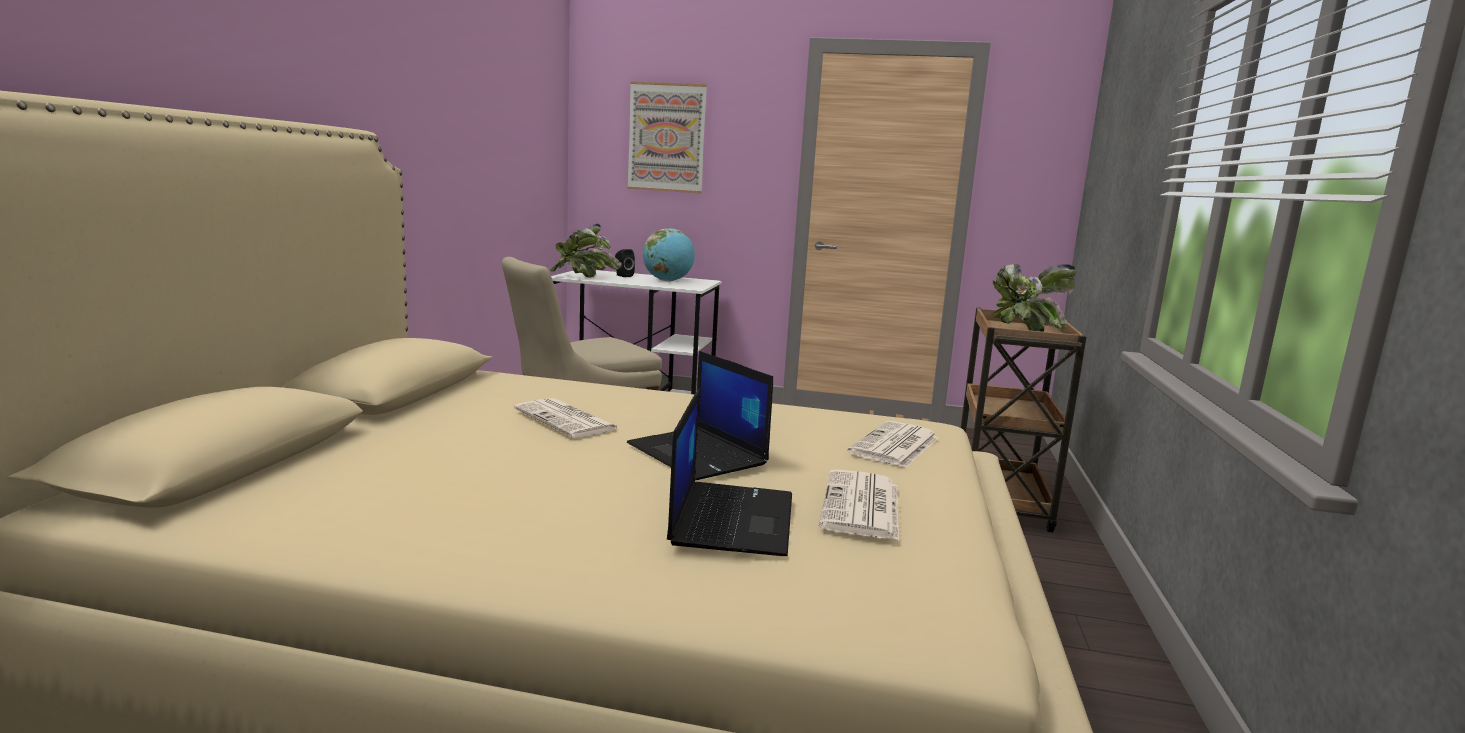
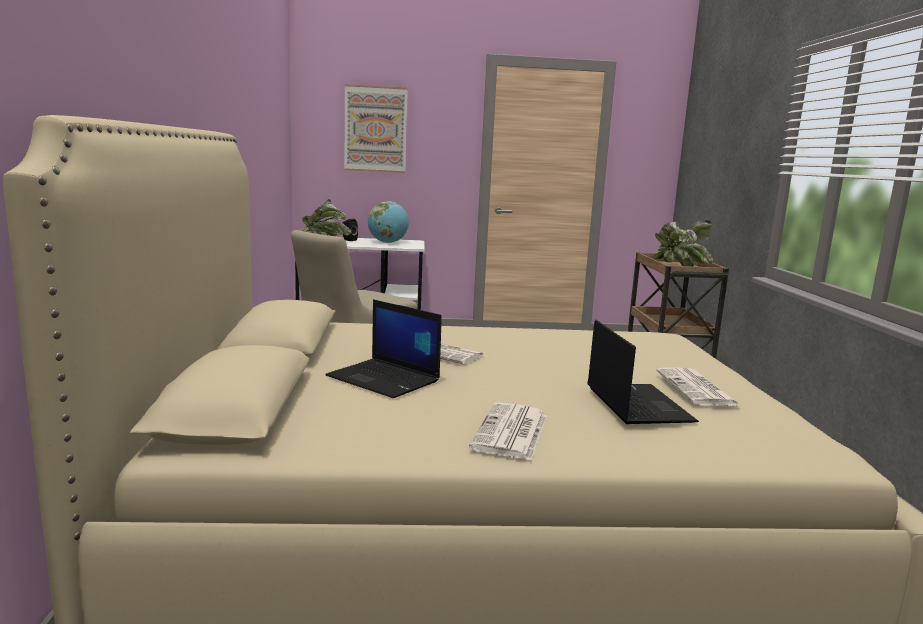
camera: 15 degrees left, 0 degrees up
laptop [627,351,773,480] -> laptop moved to [326,299,442,398]
newspaper [847,421,938,468] -> newspaper moved to [469,402,547,460]

